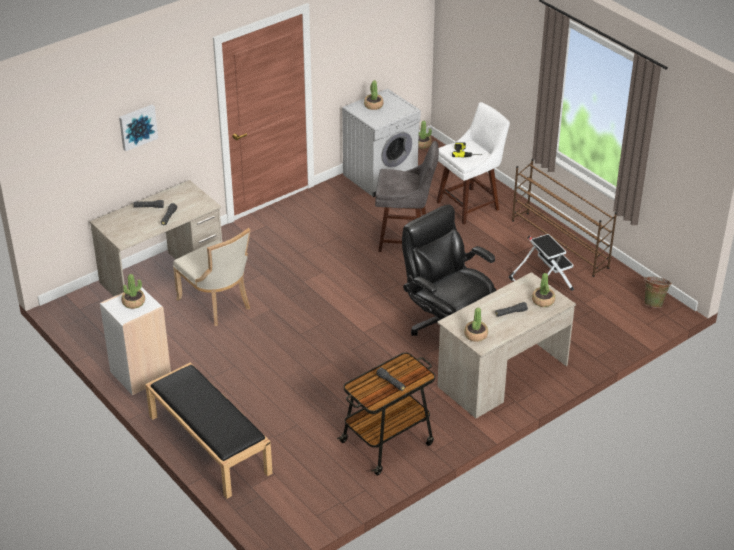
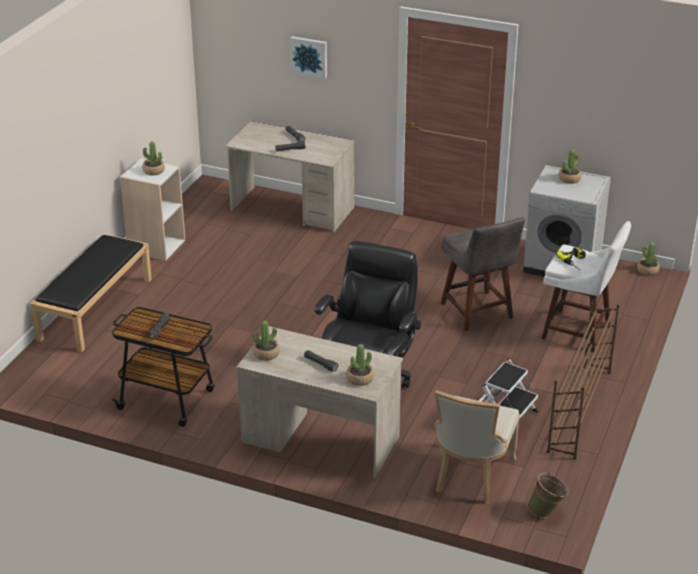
camera: 60 degrees right, 5 degrees down
beige chair [173,228,250,326] -> beige chair moved to [435,390,519,504]

